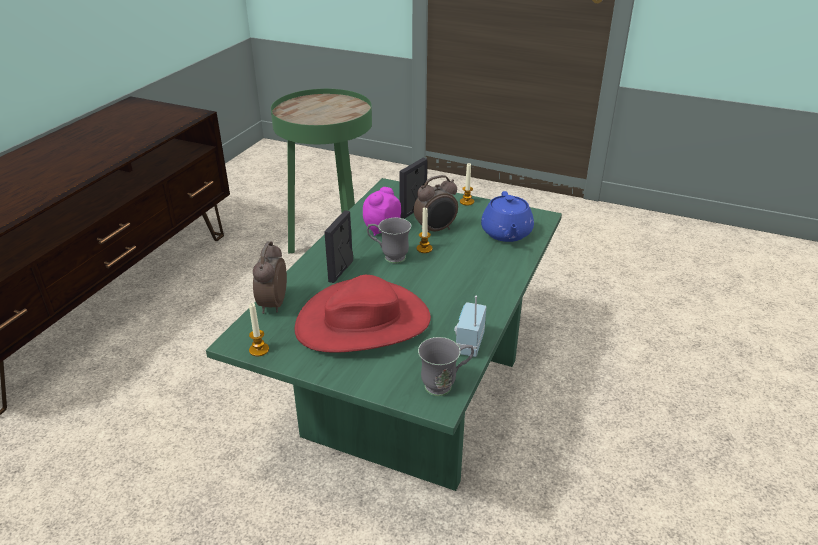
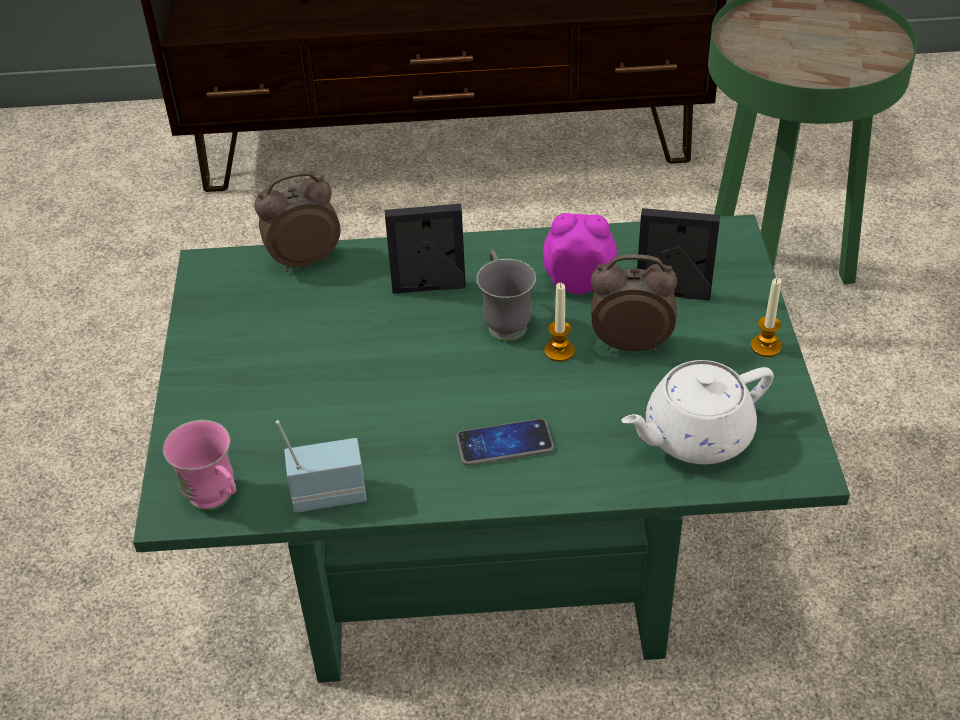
camera: 65 degrees right, 10 degrees up
candle [249,303,269,356] -> none
red hat [295,275,431,353] -> none
alarm clock [414,175,458,233] -> alarm clock turned 150 degrees clockwise [591,254,677,353]
grey mug [418,337,474,396] -> pink mug [163,420,236,511]
blue teapot [481,191,534,242] -> white teapot [621,360,774,464]
none -> phone [456,419,554,466]

